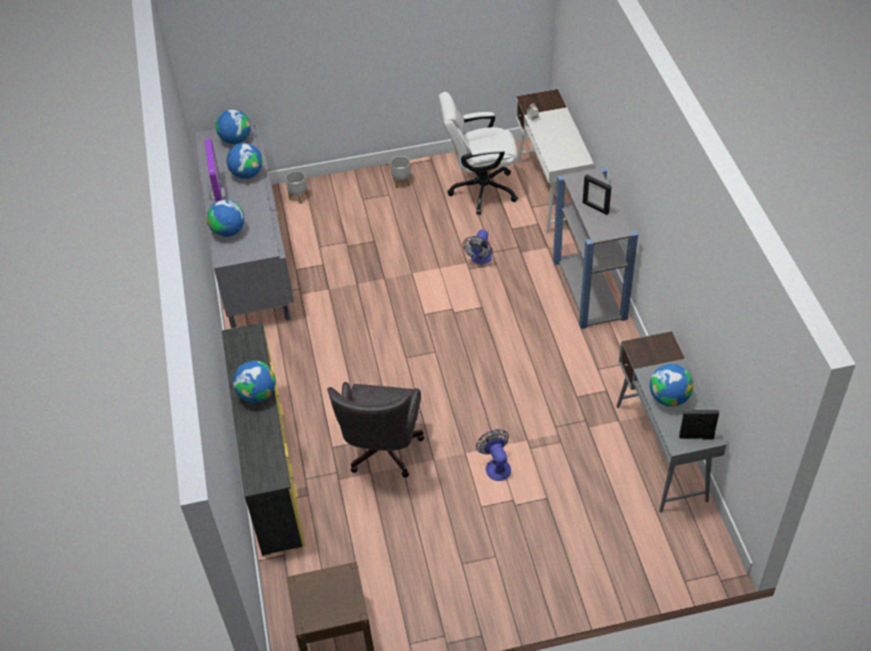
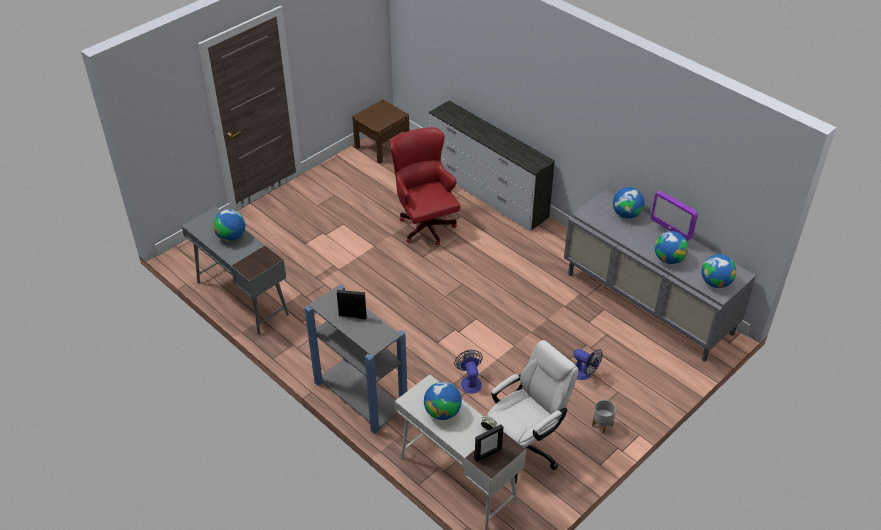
camera: 145 degrees right, 5 degrees down
yellow dresser [221,322,305,556] -> white dresser [429,100,555,231]
globe [233,361,276,403] -> globe moved to [424,382,462,420]
grey planter [285,171,308,204] -> none
grey office chair [327,382,424,478] -> red office chair [390,127,460,245]
fan [476,429,511,481] -> fan moved to [573,349,603,380]
picture frame [679,410,719,440] -> picture frame moved to [474,424,503,462]

